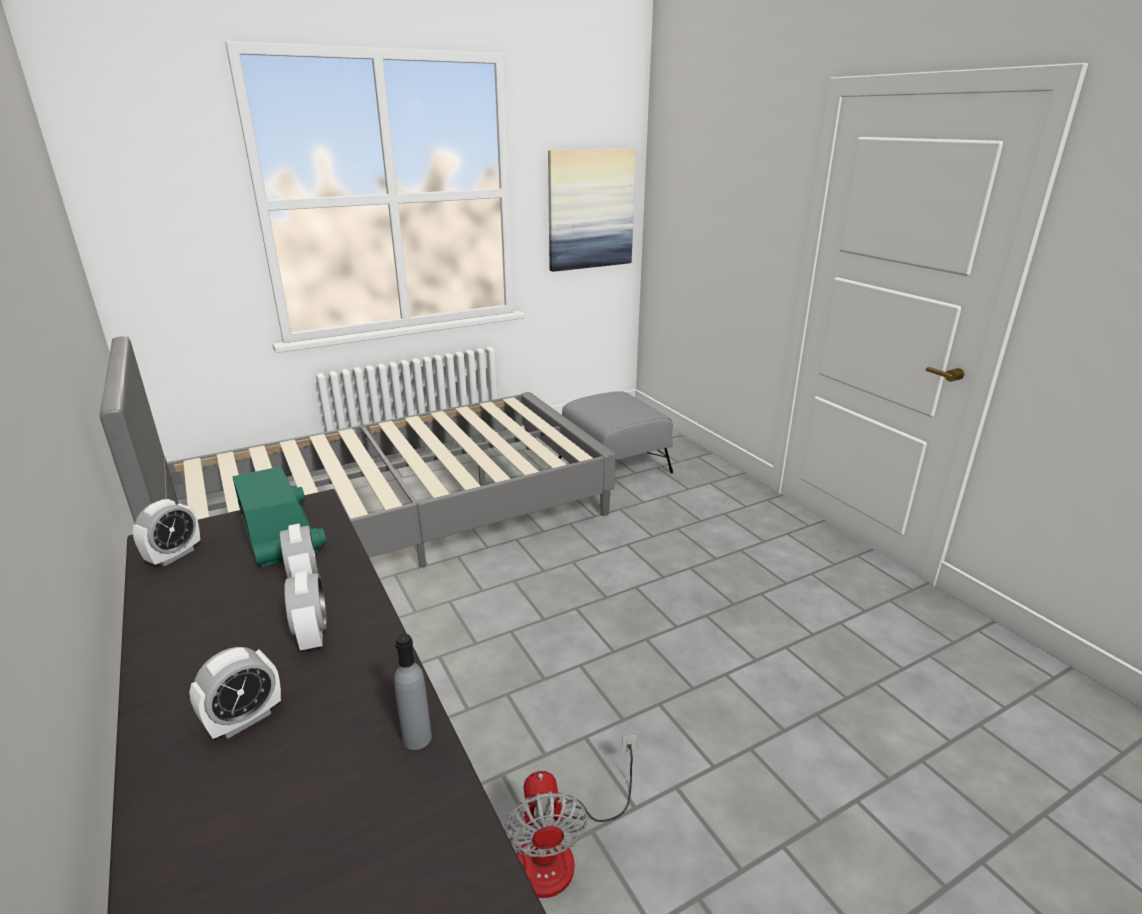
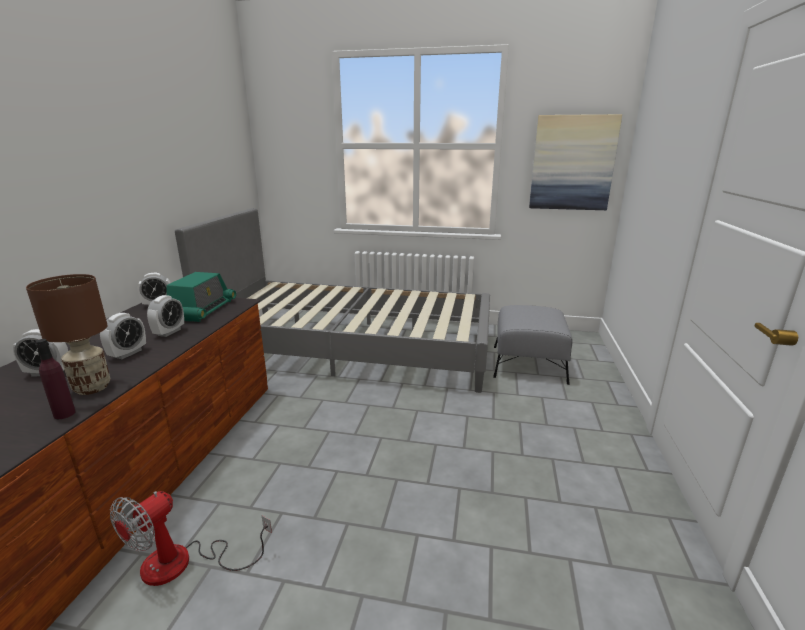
camera: 40 degrees right, 5 degrees down
grey bottle [394,634,432,750] -> purple bottle [35,339,76,419]
none -> brown table lamp [26,274,110,395]

